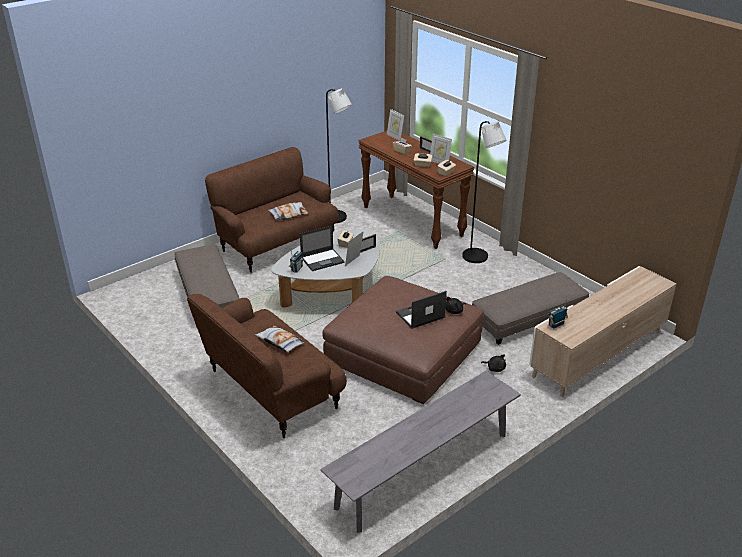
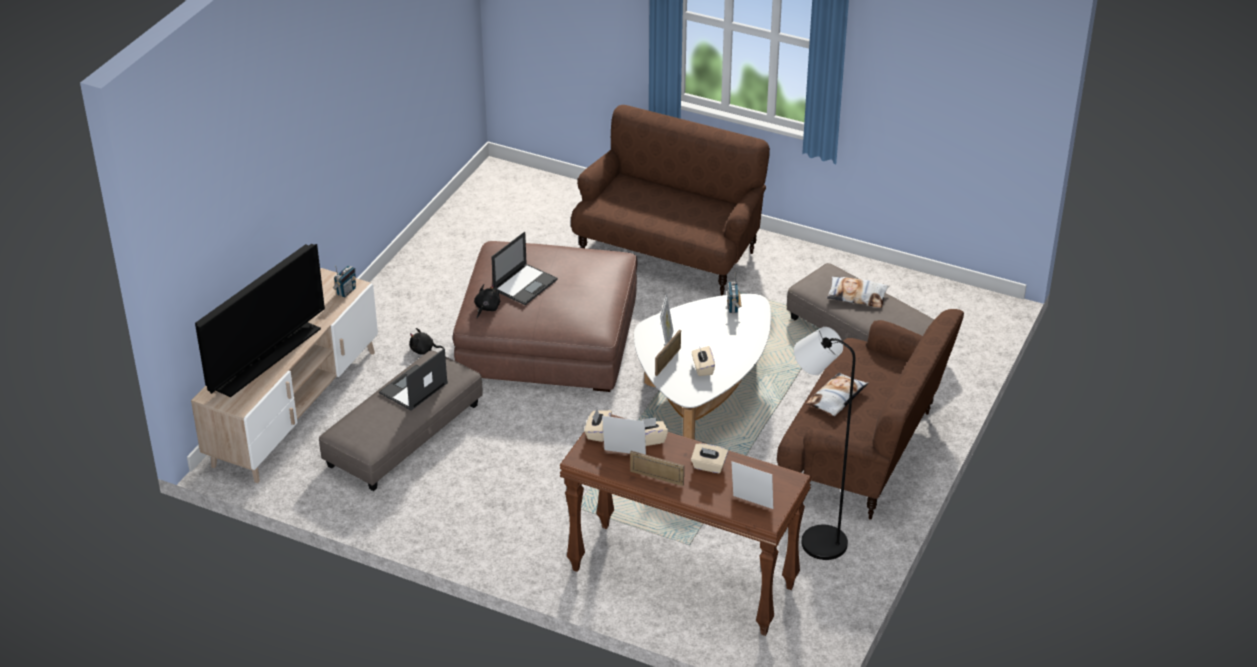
camera: 155 degrees right, 5 degrees up
pillow [255,326,305,353] -> pillow moved to [827,276,889,308]
laptop [300,226,345,271] -> laptop moved to [379,348,448,411]
grey bench [320,371,521,533] -> none
black floor lamp [462,121,507,263] -> none
none -> television [195,244,325,397]

